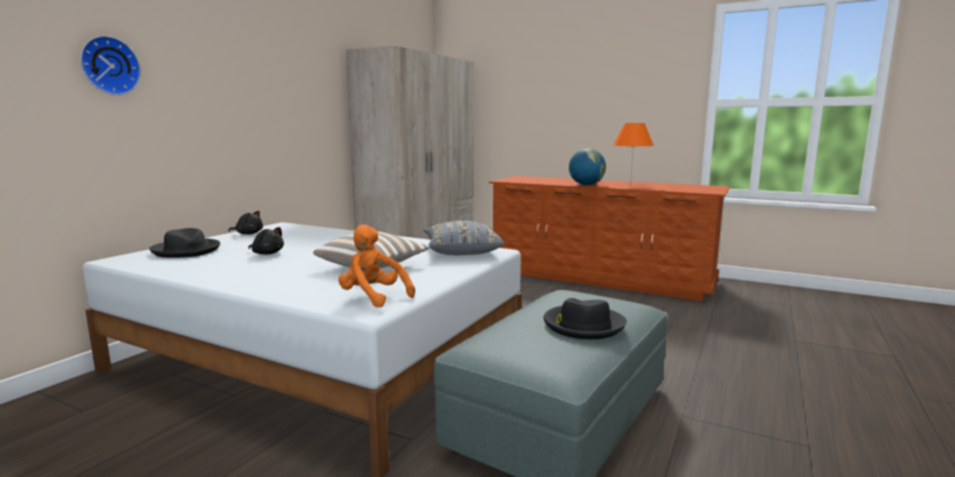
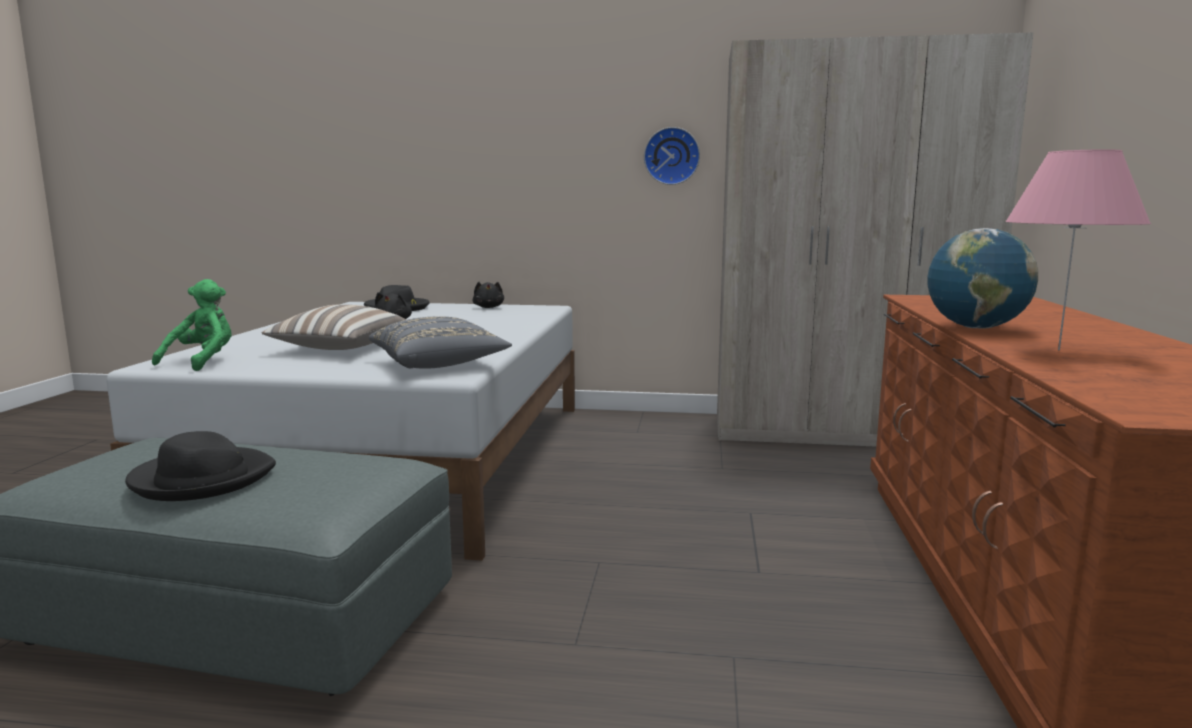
camera: 70 degrees right, 0 degrees up
wall clock [80,36,141,95] -> wall clock moved to [644,127,700,185]
orange plush toy [339,224,415,308] -> green plush toy [152,279,232,371]
orange table lamp [613,123,654,187] -> pink table lamp [1005,149,1151,351]

